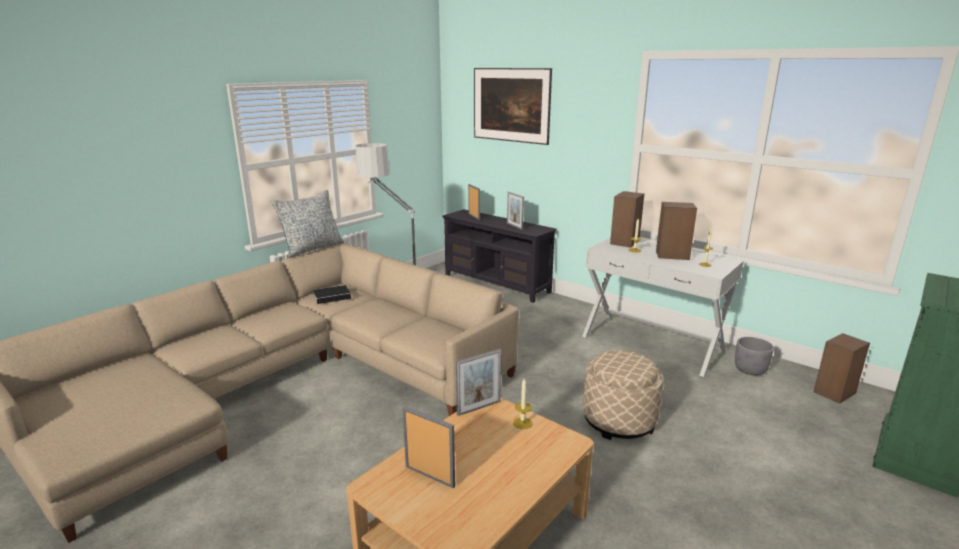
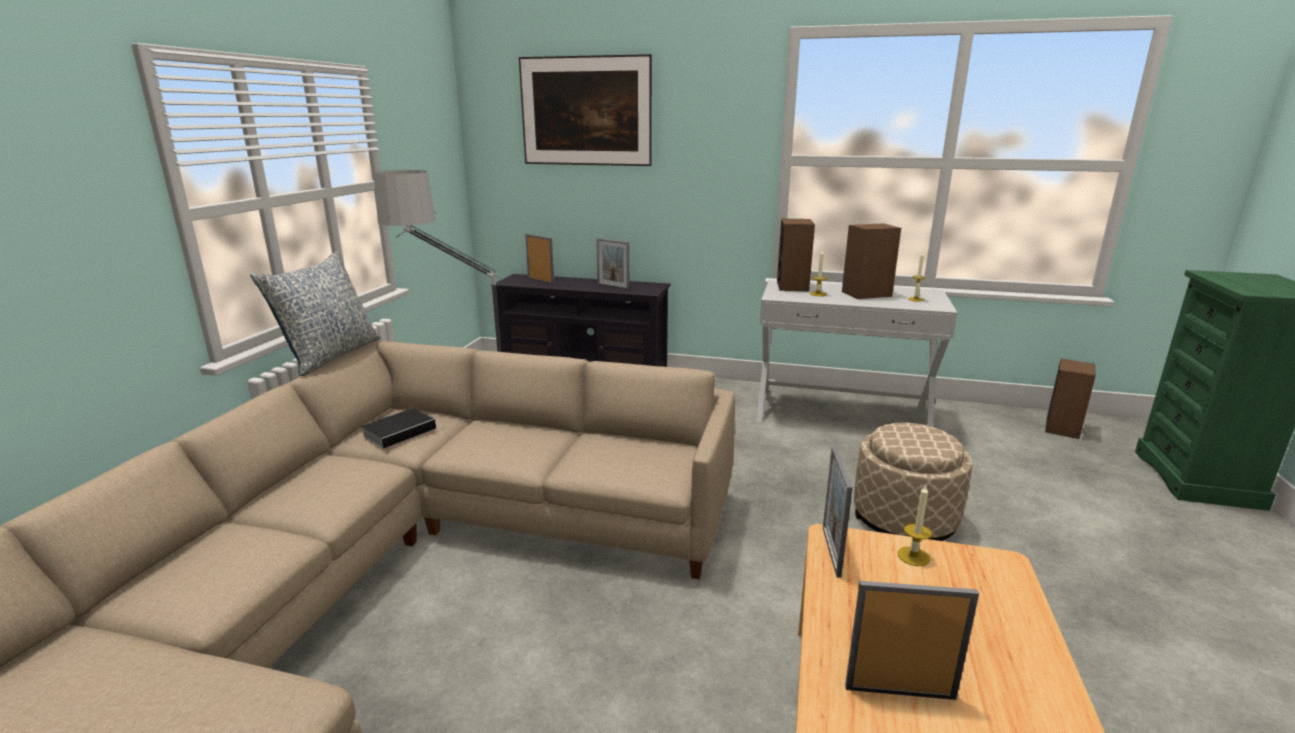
camera: 25 degrees left, 0 degrees up
picture frame [456,349,501,416] -> picture frame turned 150 degrees clockwise [823,446,853,578]
grey planter [735,337,774,375] -> none

